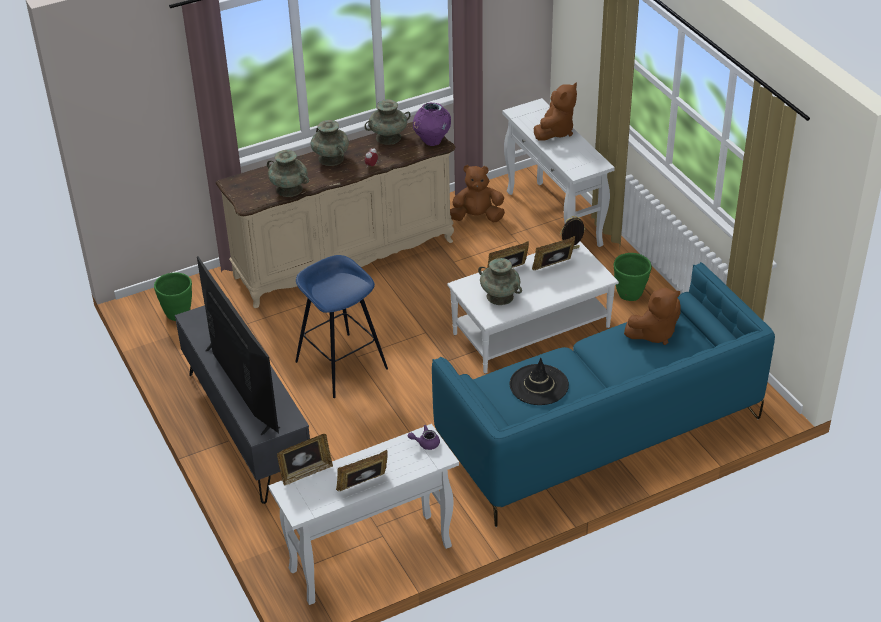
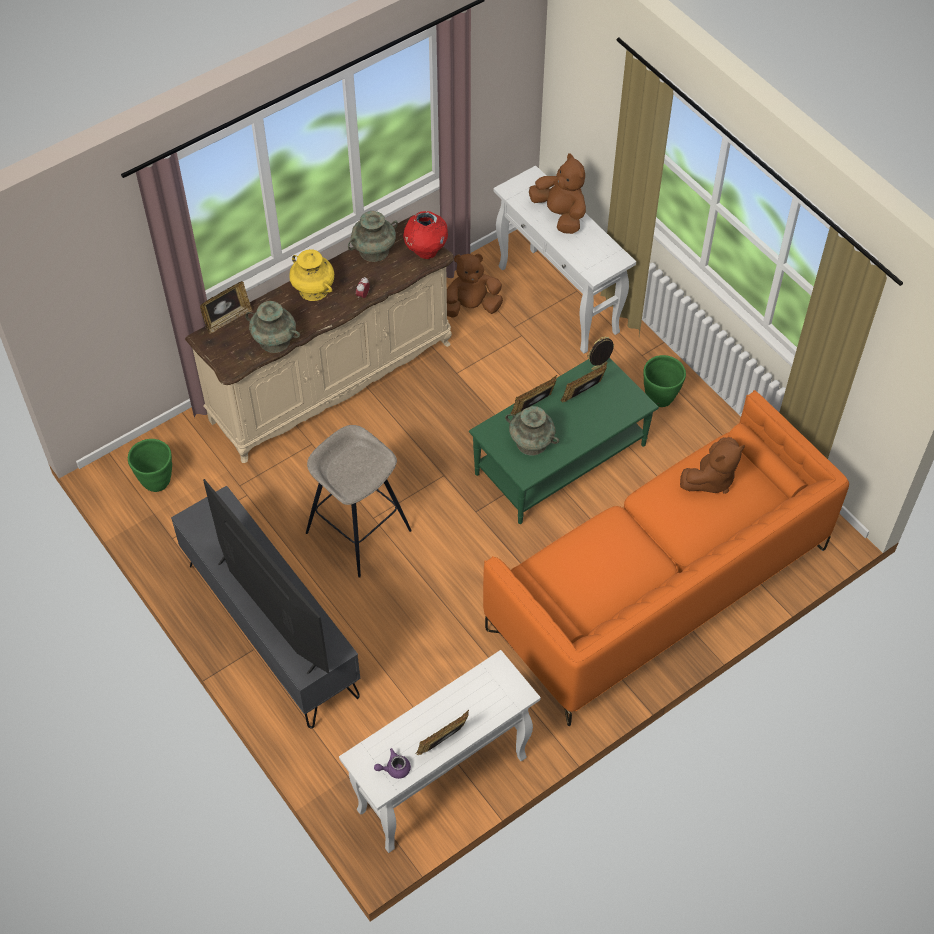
camera: 10 degrees left, 15 degrees up
picture frame [277,434,333,485] -> picture frame moved to [200,281,252,334]
blue stool [295,255,388,398] -> grey stool [306,425,412,578]
turquoise vase [310,120,349,166] -> yellow vase [289,249,334,301]
purple teapot [408,425,440,450] -> purple teapot moved to [374,748,411,779]
purple vase [413,103,451,146] -> red vase [403,211,448,259]
blue sofa [432,262,775,527] -> orange sofa [483,390,849,726]
white coffee table [447,242,619,374] -> green coffee table [469,357,659,524]
black hat [510,358,569,405] -> none
brown plush toy [534,83,577,141] -> brown plush toy turned 60 degrees counterclockwise [529,153,586,234]

